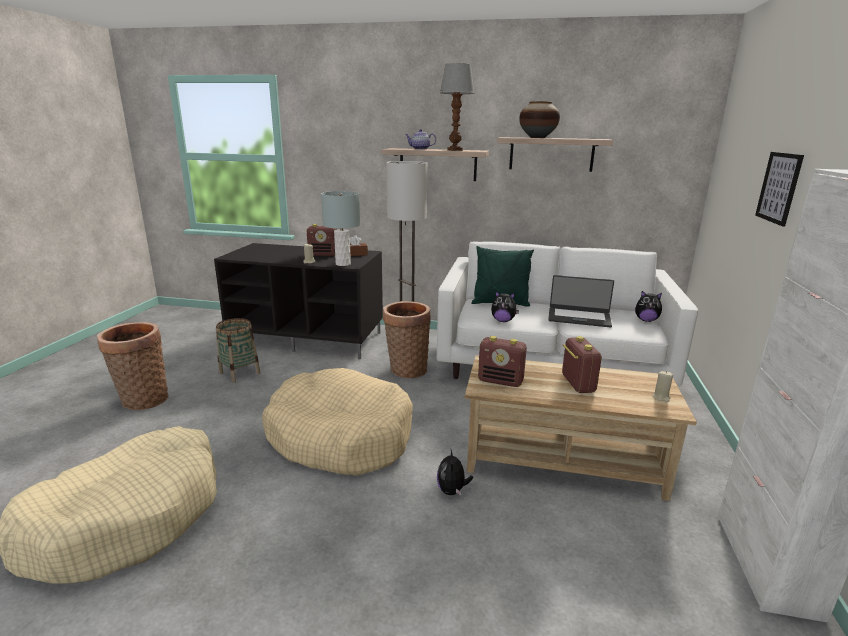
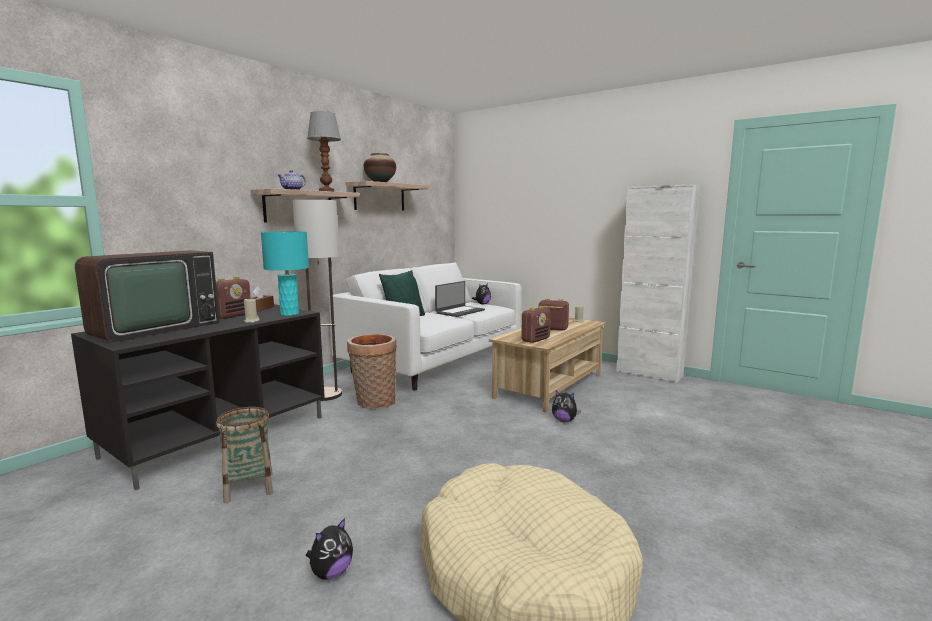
camera: 65 degrees left, 10 degrees down
basket [97,322,169,410] -> none
beige dog bed [262,368,413,476] -> none
grey table lamp [321,191,360,266] -> turquoise table lamp [261,231,309,316]
plush toy [491,291,519,322] -> plush toy moved to [306,518,353,580]
picture [755,152,804,226] -> none
none -> television [75,250,220,342]

